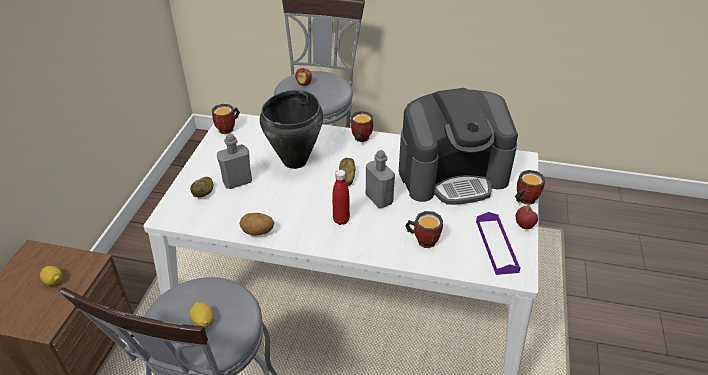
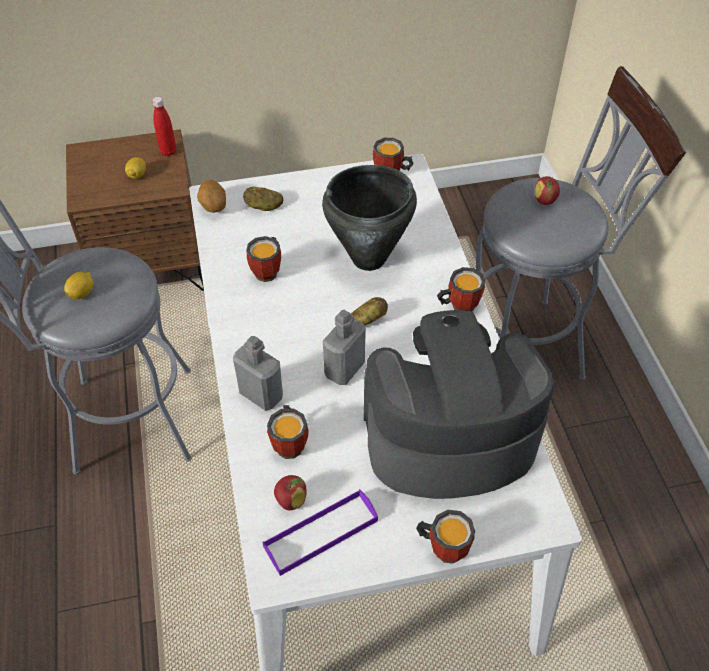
camera: 65 degrees right, 10 degrees up
grey bottle [217,133,252,189] -> grey bottle moved to [233,336,283,411]
potato [239,213,274,236] -> potato moved to [197,180,226,213]
red bottle [332,170,350,225] -> red bottle moved to [152,96,176,157]
coffee machine [399,88,518,205] -> coffee machine turned 120 degrees clockwise [364,310,555,499]
apple [515,205,538,229] -> apple moved to [274,475,307,510]
none -> mug [246,236,281,282]

